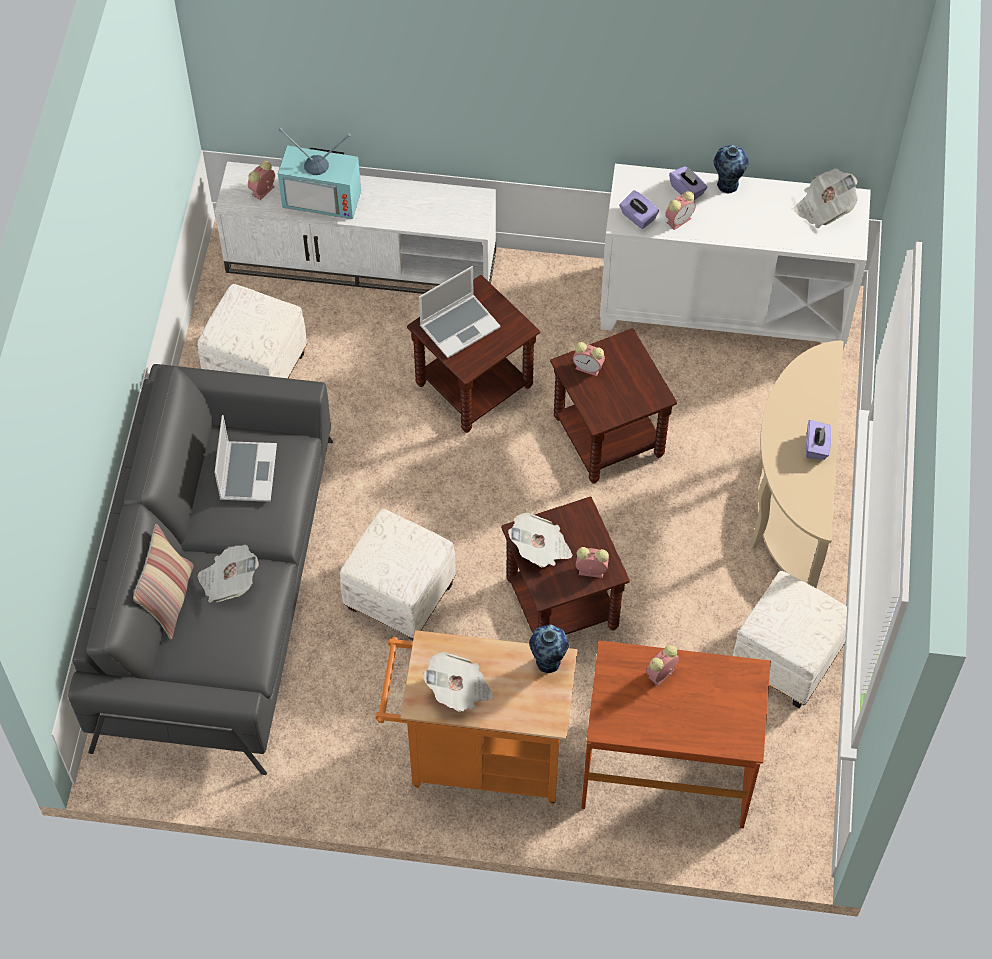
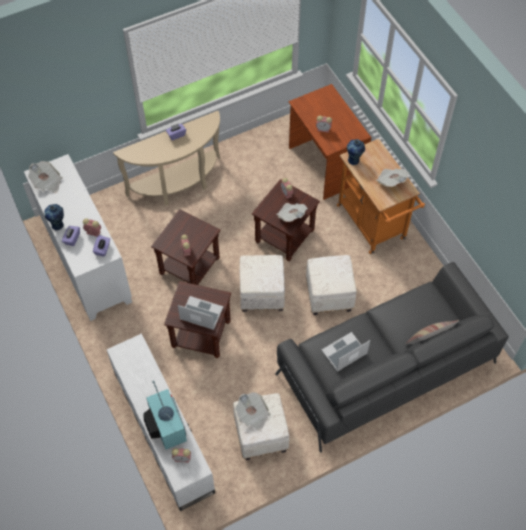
camera: 125 degrees left, 0 degrees up
newspaper [197,545,259,603] -> newspaper moved to [235,392,270,431]
white ottoman [733,571,847,709] -> white ottoman moved to [240,255,285,312]

